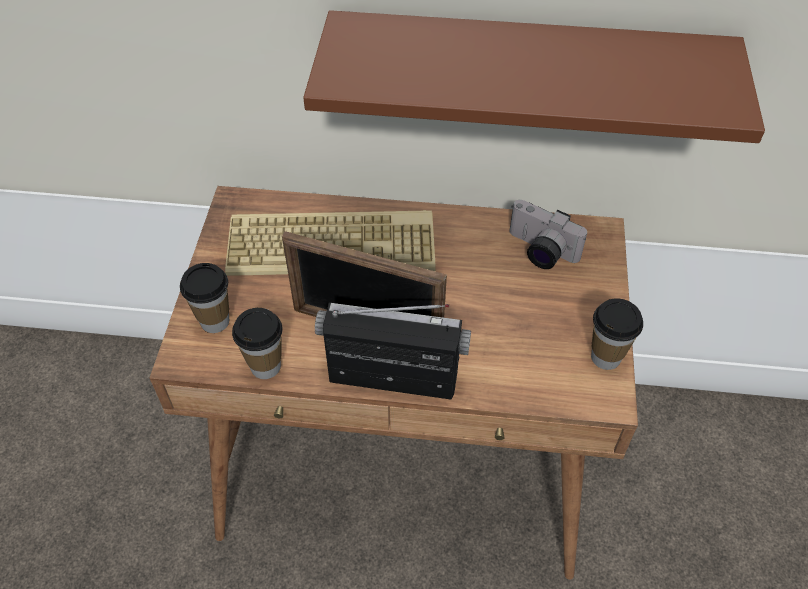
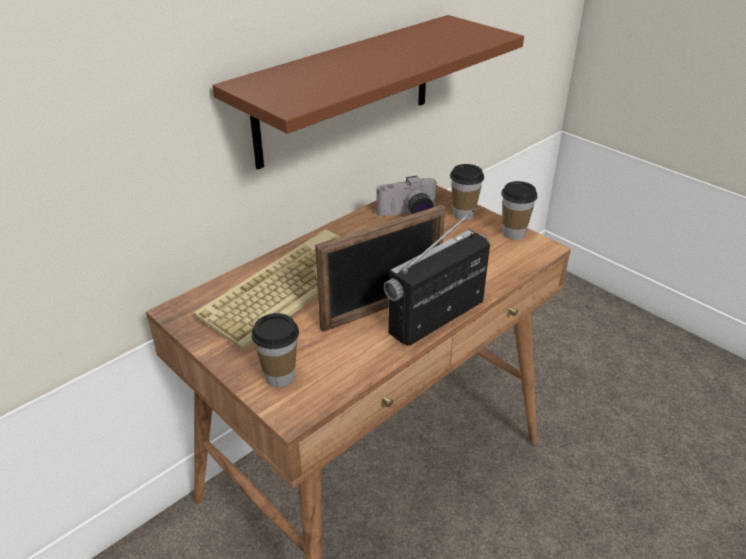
camera: 50 degrees left, 15 degrees down
cup [232,308,283,379] -> cup moved to [450,164,484,220]

